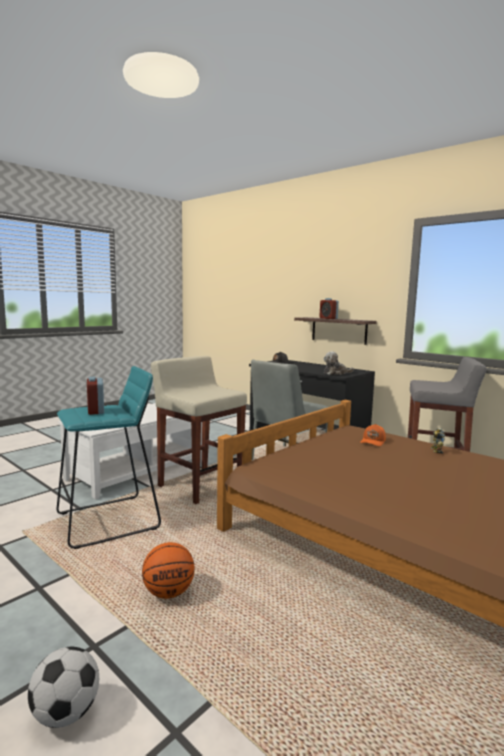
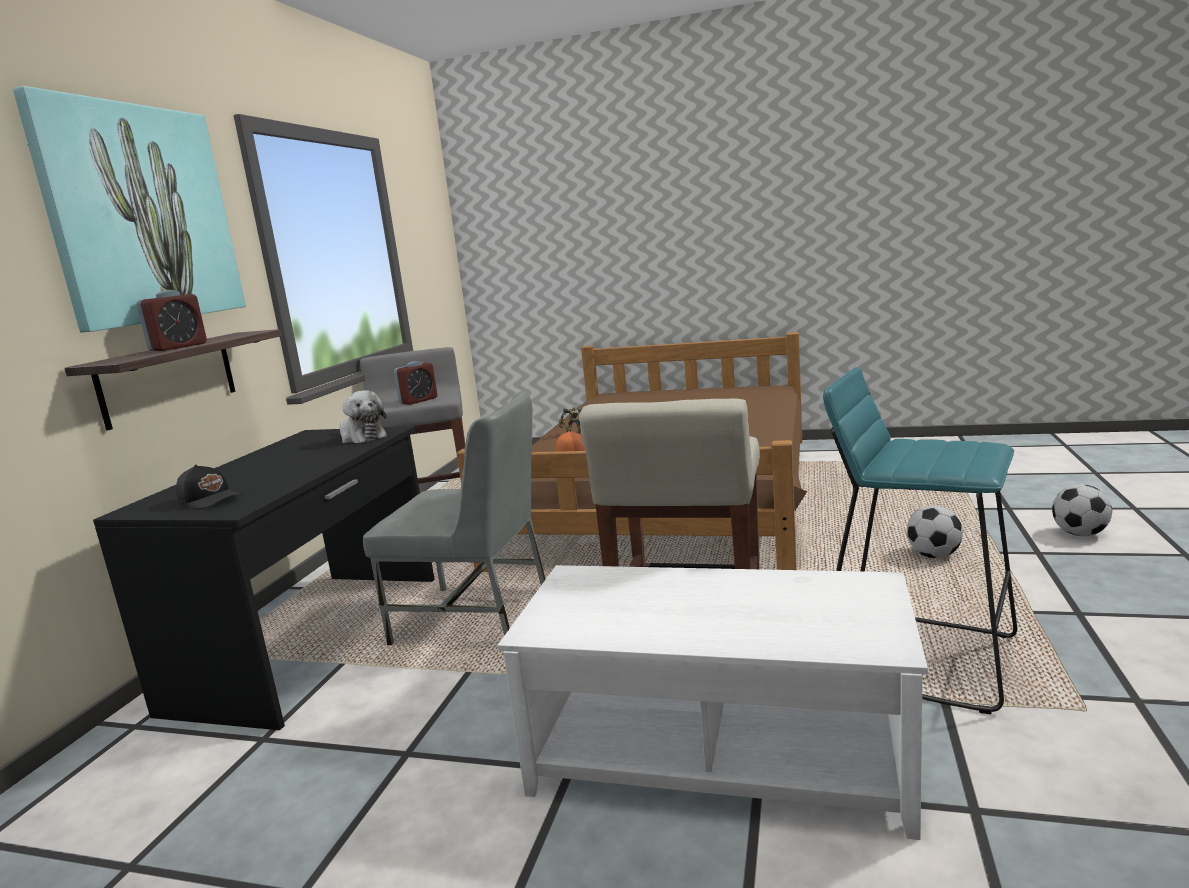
camera: 115 degrees left, 5 degrees up
alarm clock [87,377,104,415] -> alarm clock moved to [394,361,437,405]
basketball [142,542,194,599] -> football [907,505,963,558]
none -> picture [13,86,246,332]

